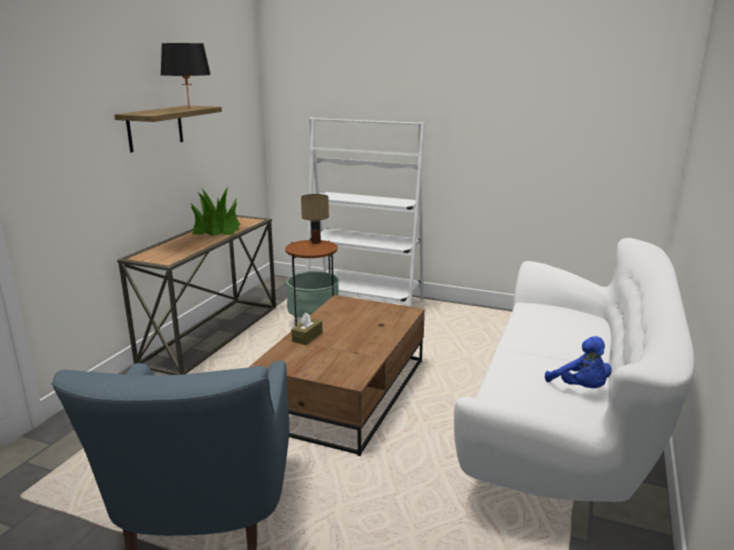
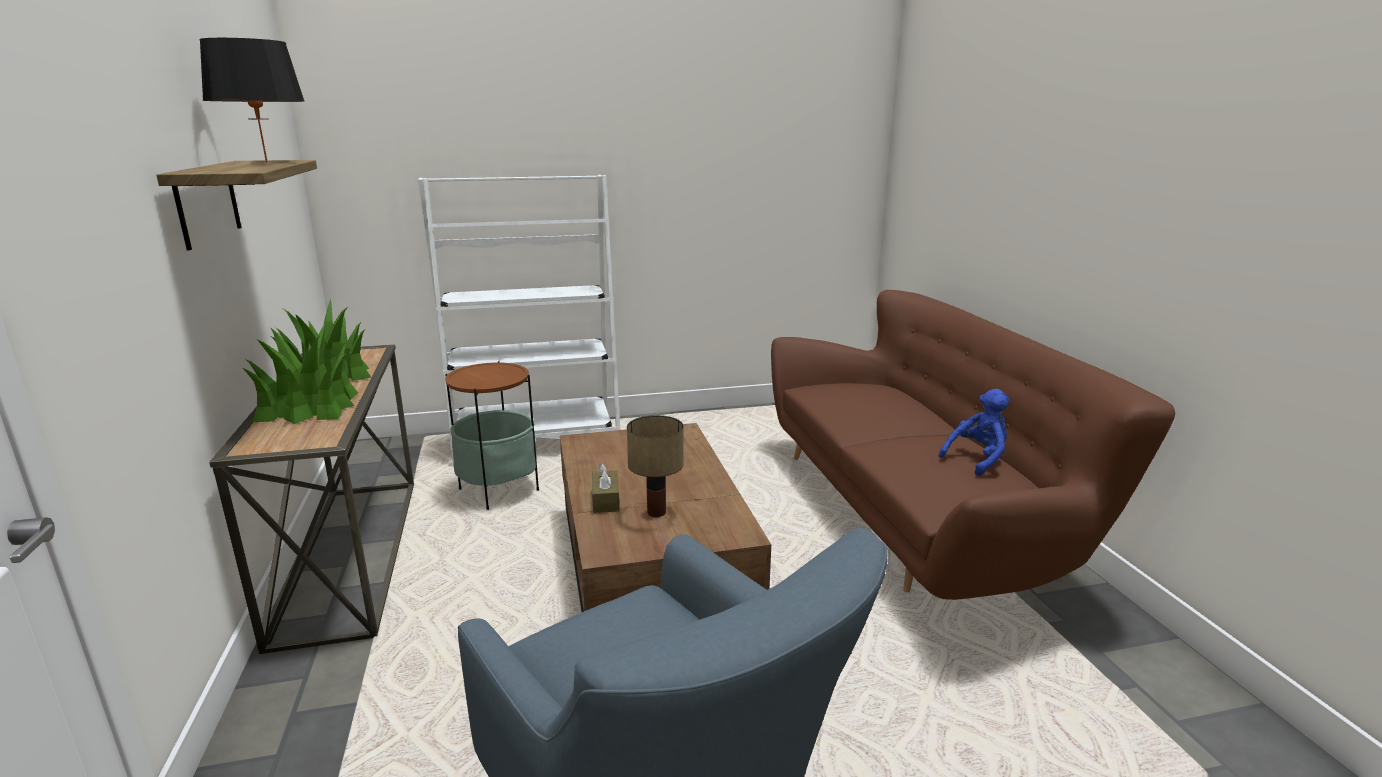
camera: 35 degrees left, 0 degrees up
table lamp [301,194,329,244] -> table lamp moved to [627,415,684,517]
white sofa [454,238,695,502] -> brown sofa [771,290,1175,600]
blue plush toy [545,336,612,388] -> blue plush toy turned 60 degrees counterclockwise [939,389,1010,476]
none -> potted plant [243,324,358,424]

